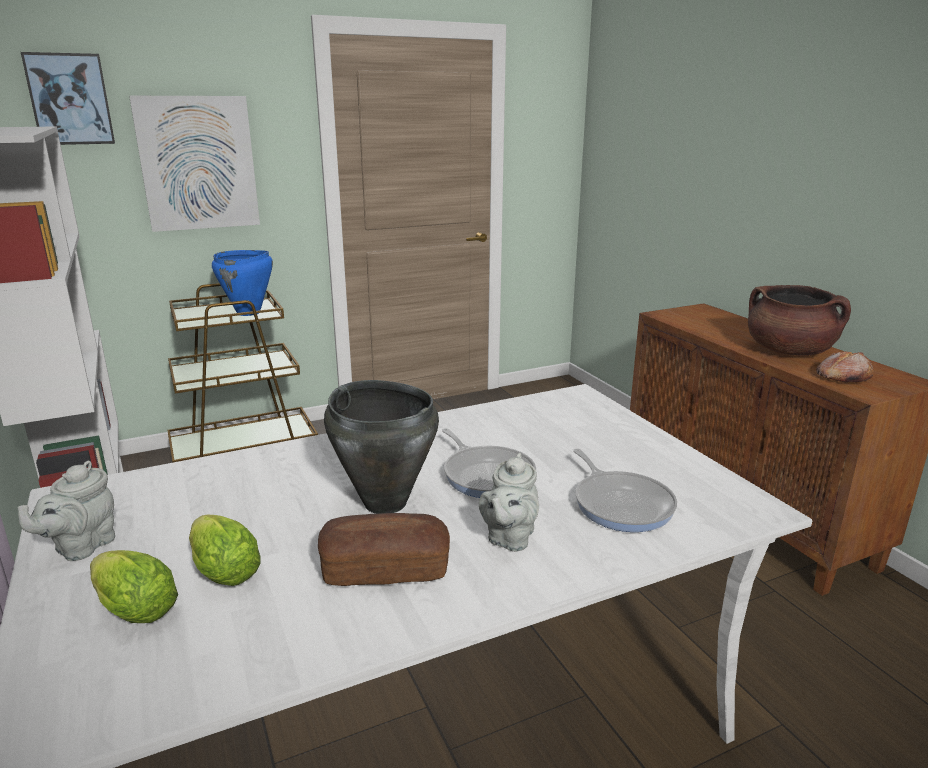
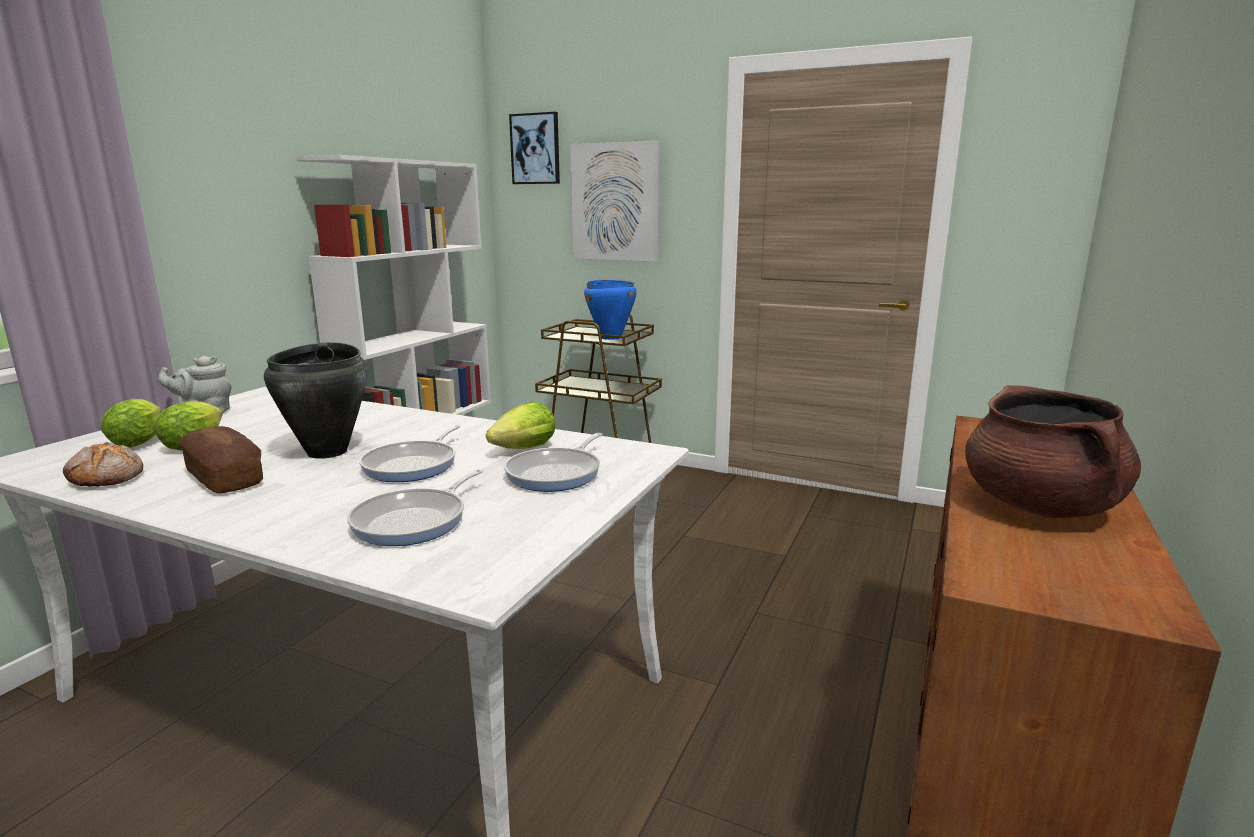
camera: 50 degrees right, 5 degrees down
grey teapot [479,453,539,552] -> none
bread [816,351,873,383] -> bread moved to [63,442,143,487]
none -> lettuce [486,402,556,449]
none -> frying pan [504,433,603,492]

